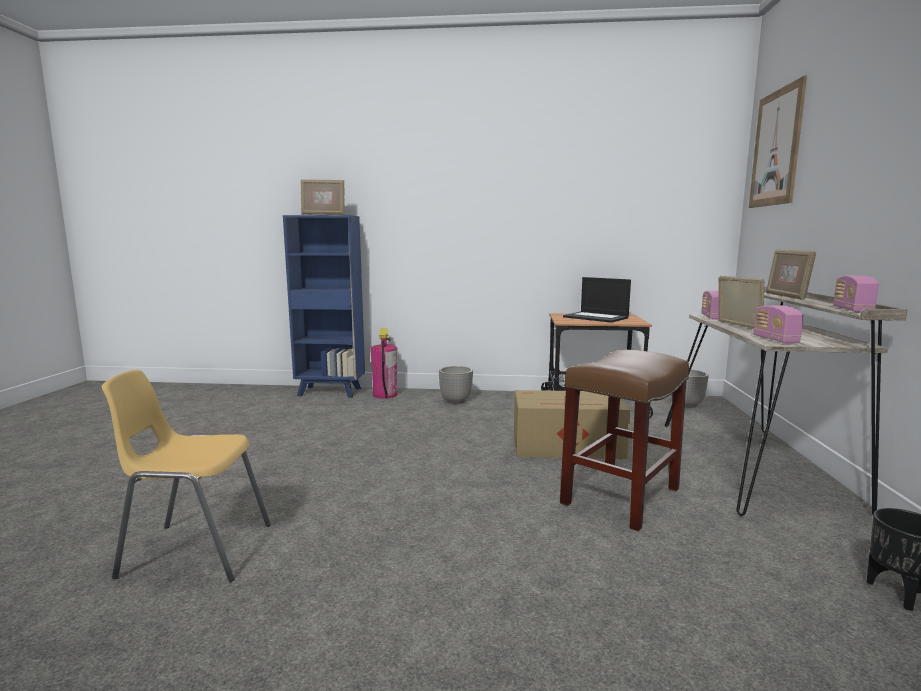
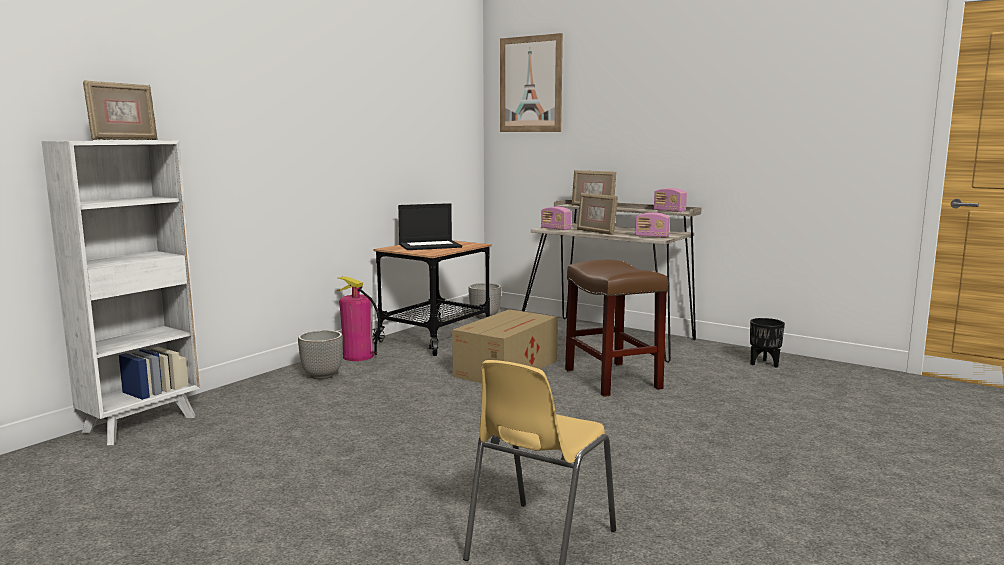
camera: 60 degrees left, 0 degrees up
blue bookcase [283,215,365,398] -> white bookcase [42,140,200,445]
fire extinguisher [370,328,398,399] -> fire extinguisher moved to [337,276,380,361]
picture frame [719,276,764,328] -> picture frame turned 150 degrees counterclockwise [577,193,618,235]

